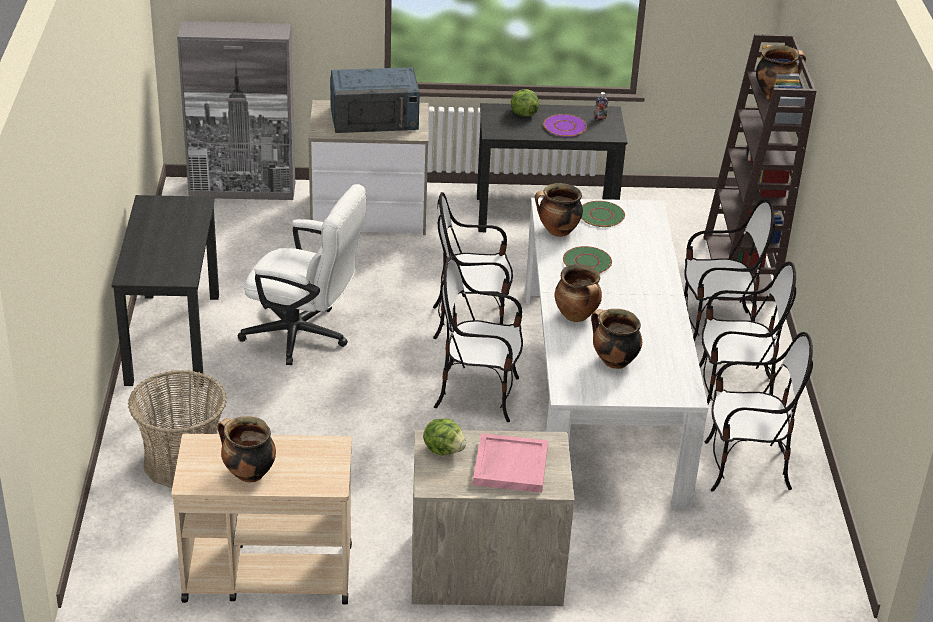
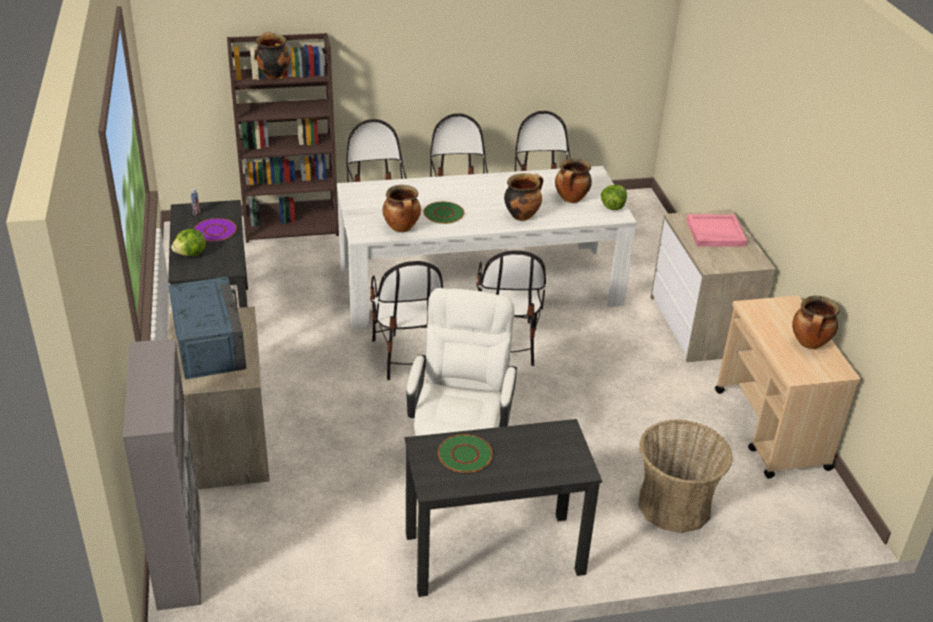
camera: 100 degrees left, 0 degrees up
lettuce [423,418,466,455] -> lettuce moved to [601,185,627,210]
green plate [581,201,625,227] -> green plate moved to [438,434,493,473]

